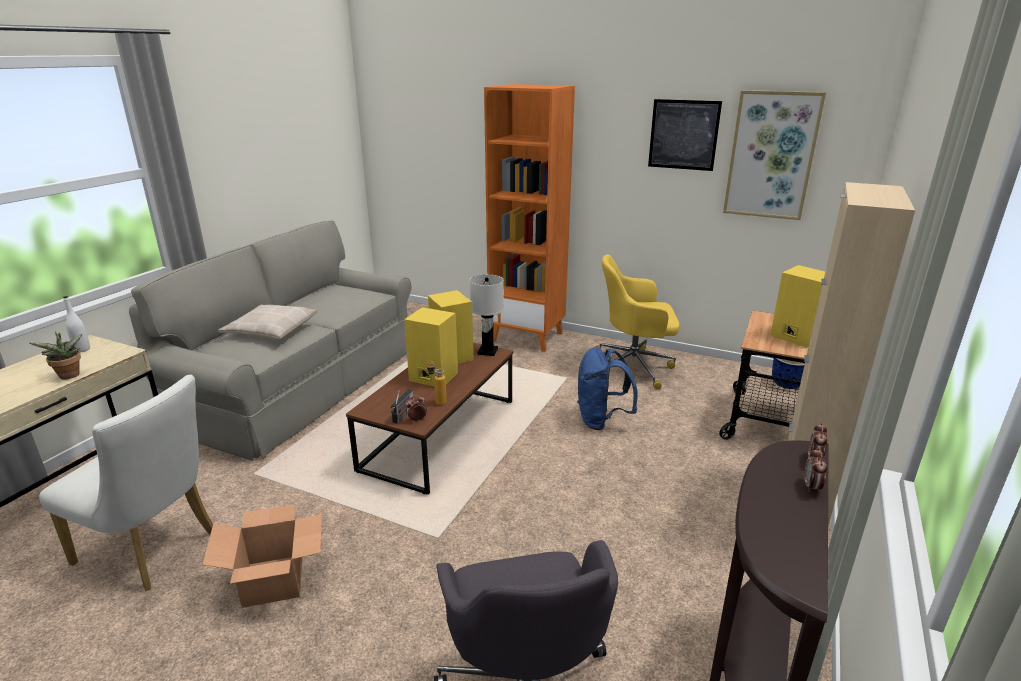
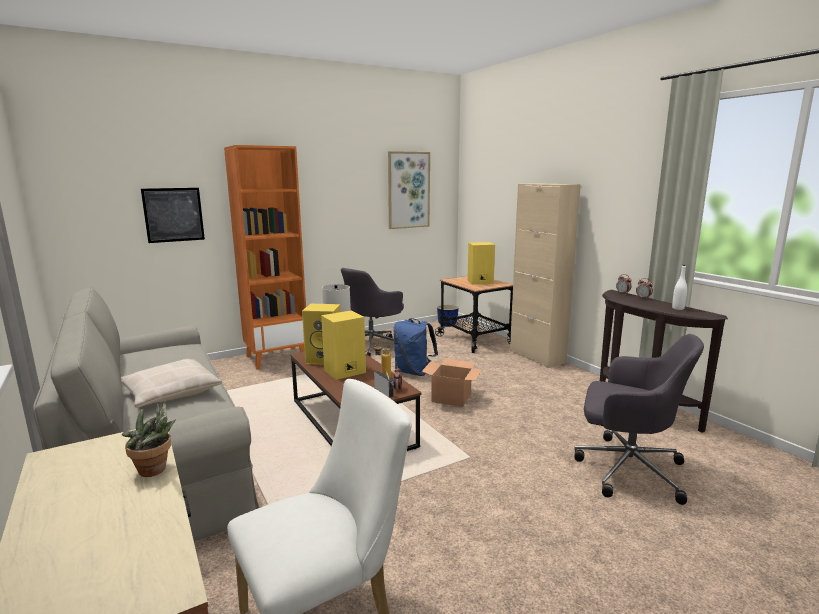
camera: 55 degrees left, 10 degrees down
white bottle [63,296,90,352] -> white bottle moved to [672,265,687,310]
cardboard box [203,504,322,608] -> cardboard box moved to [422,359,482,407]
yellow office chair [594,254,680,390] -> grey office chair [341,268,404,356]
picture [648,99,722,171] -> picture moved to [141,188,205,243]

